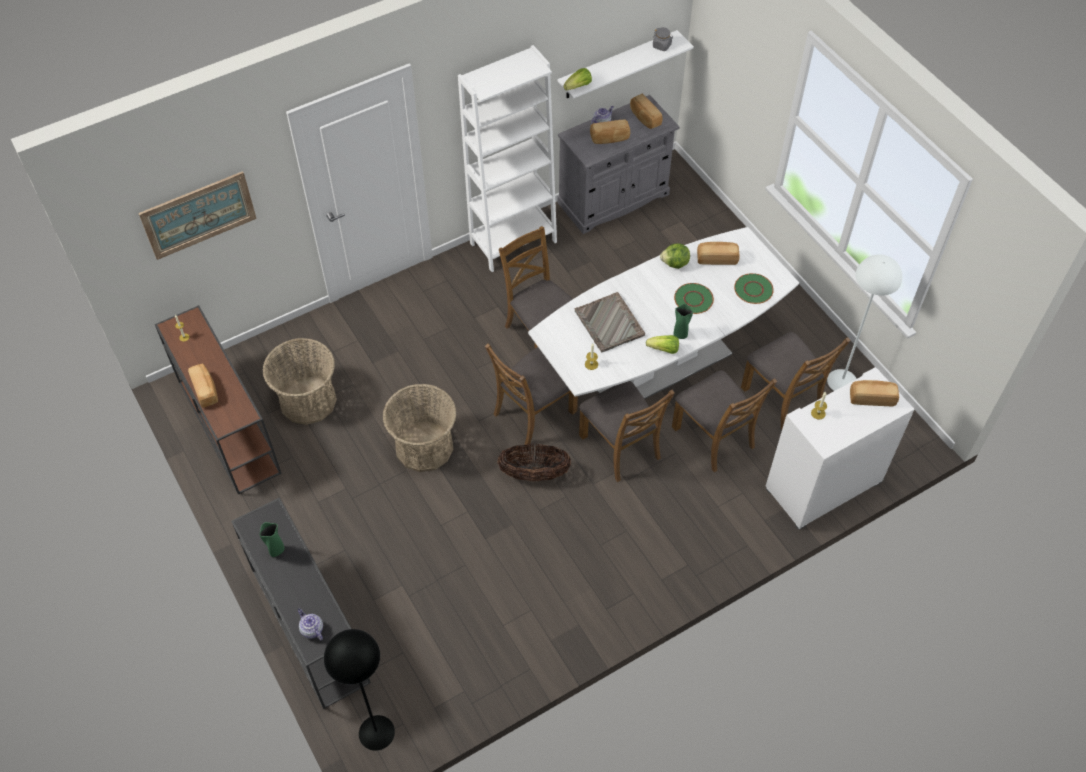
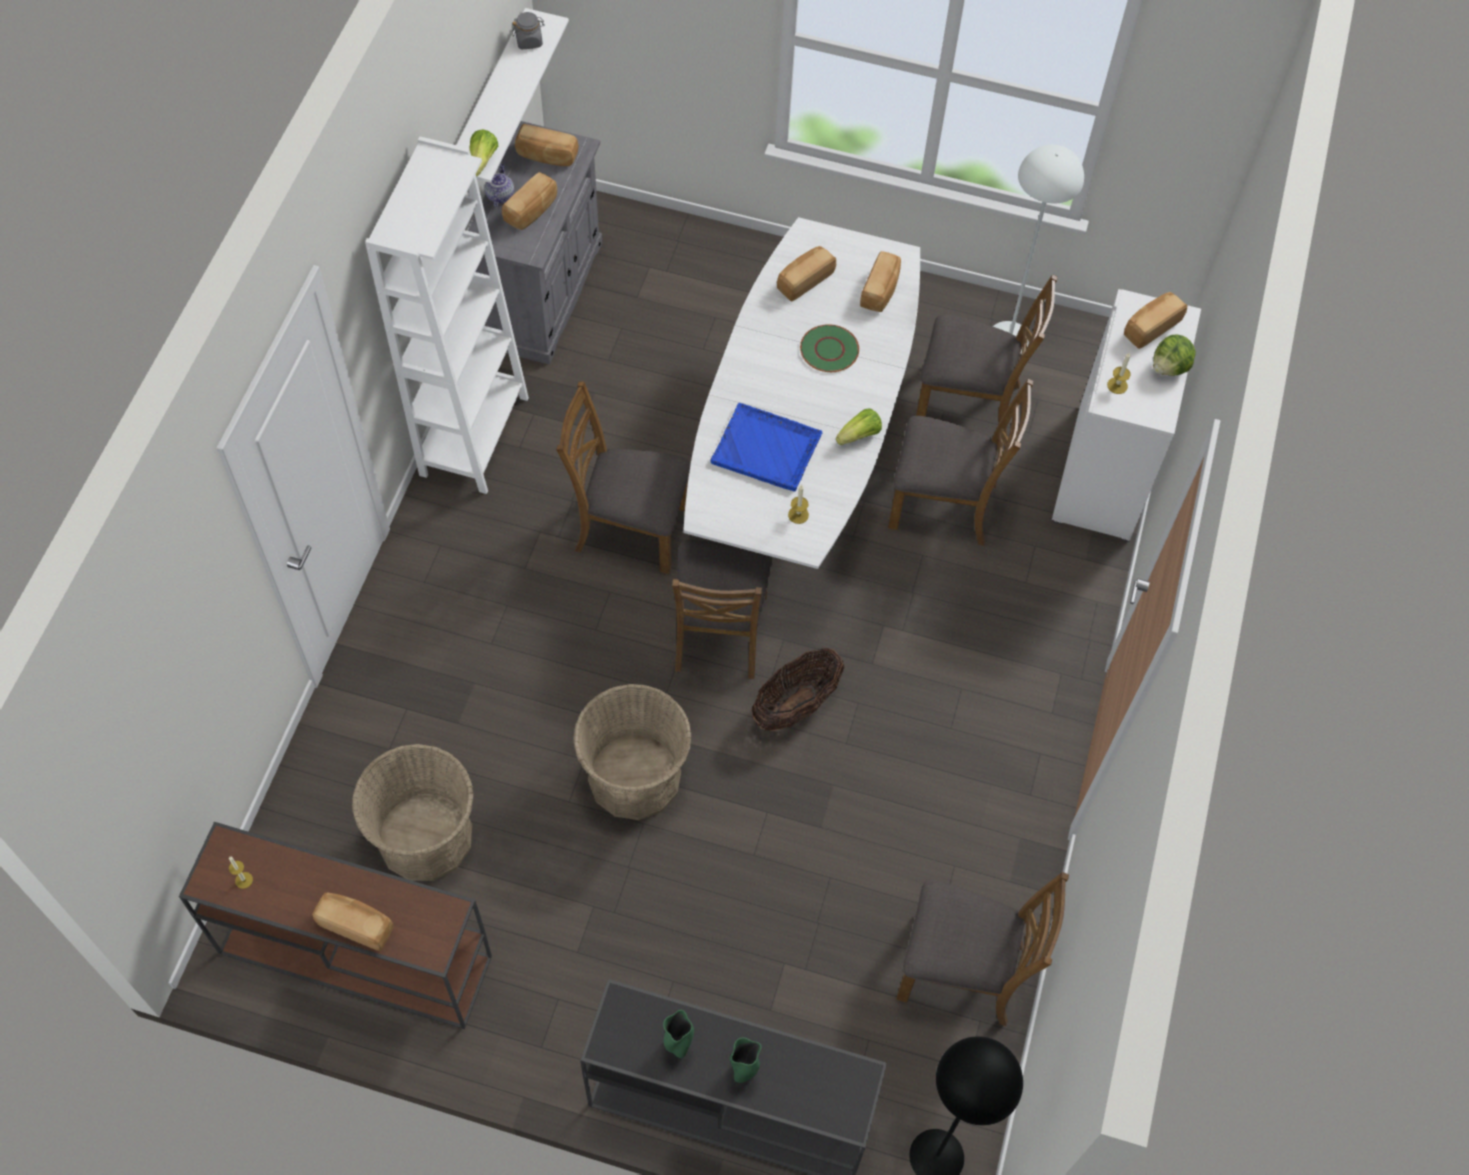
camera: 45 degrees left, 5 degrees up
picture [138,171,257,260] -> none
teapot [298,608,323,640] -> none
grey tray [575,292,645,352] -> blue tray [710,403,822,492]
brown chair [579,381,675,482] -> brown chair moved to [896,872,1069,1026]
lettuce [660,243,690,269] -> lettuce moved to [1153,335,1196,376]
green vase [673,304,693,339] -> green vase moved to [729,1037,762,1083]
green plate [734,273,774,304] -> bread [860,251,901,312]

